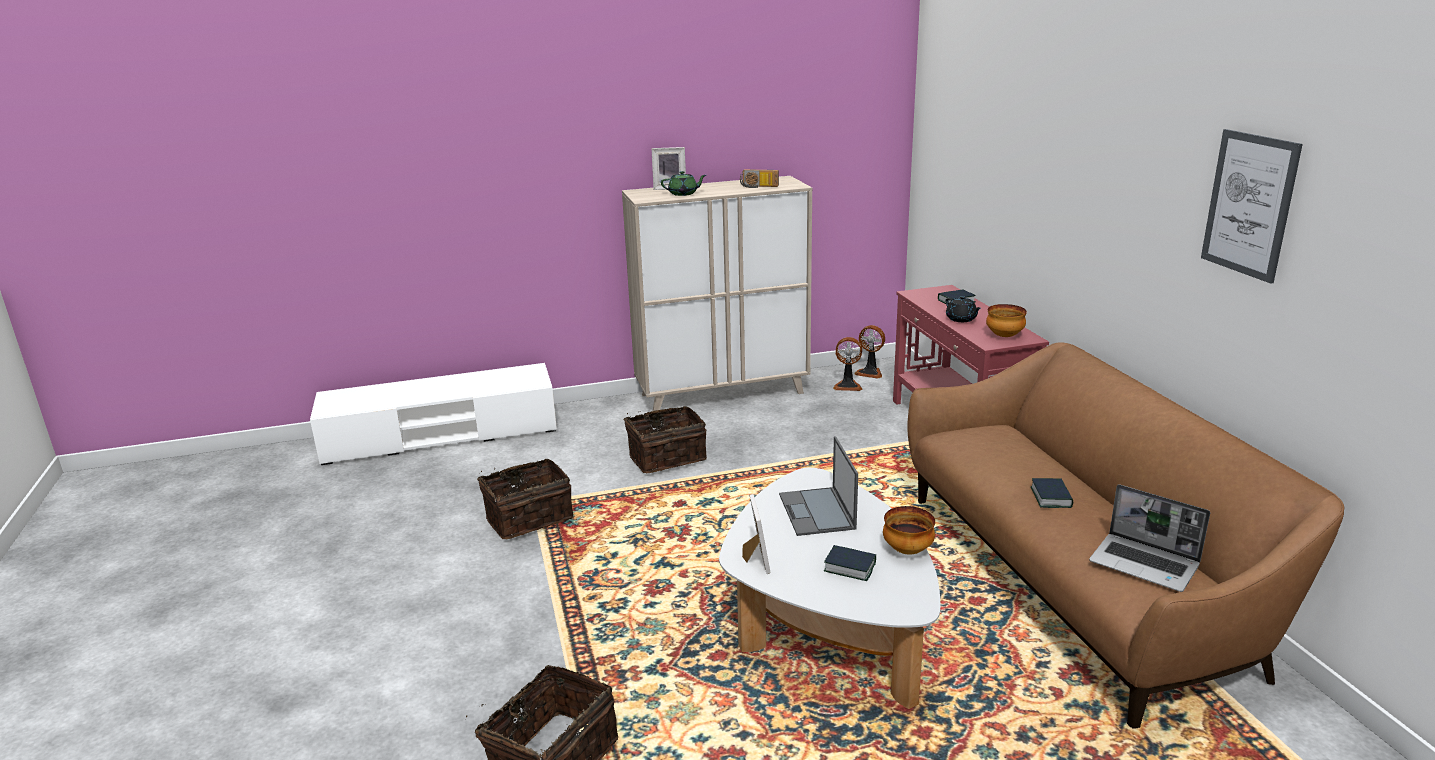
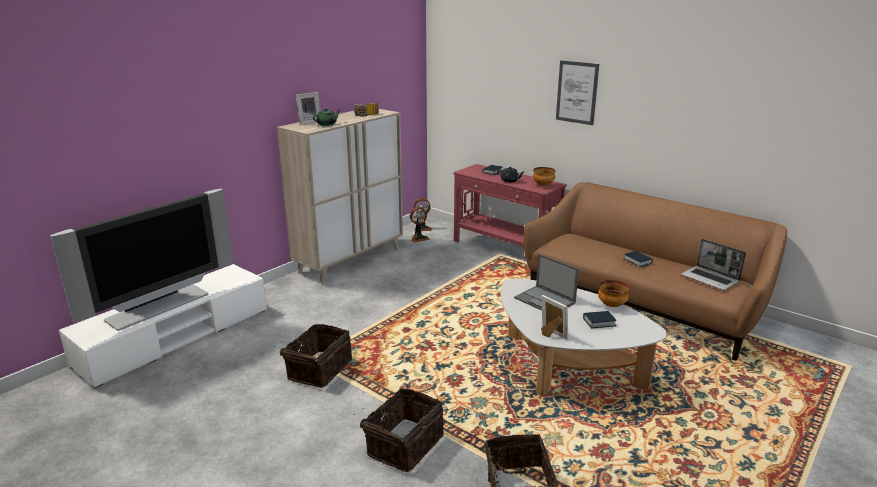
camera: 35 degrees left, 0 degrees up
basket [624,406,707,473] -> basket moved to [360,388,444,472]
laptop [1089,484,1210,592] -> laptop turned 45 degrees clockwise [681,239,746,291]
picture [1201,129,1303,284] -> picture moved to [556,60,599,125]
none -> television [50,189,233,331]

